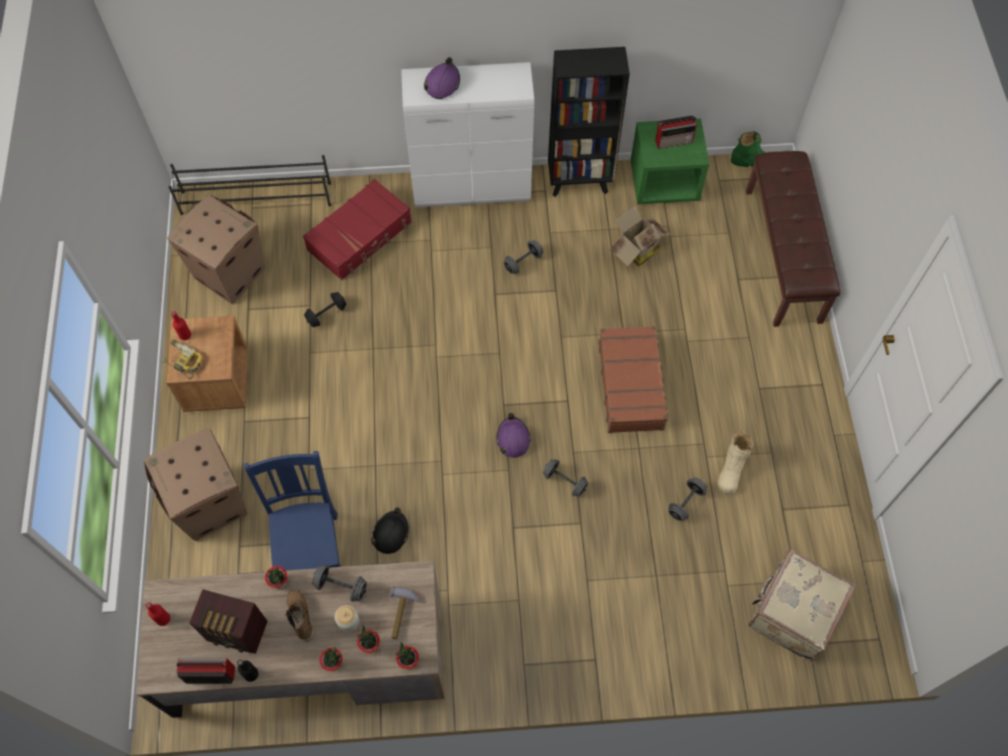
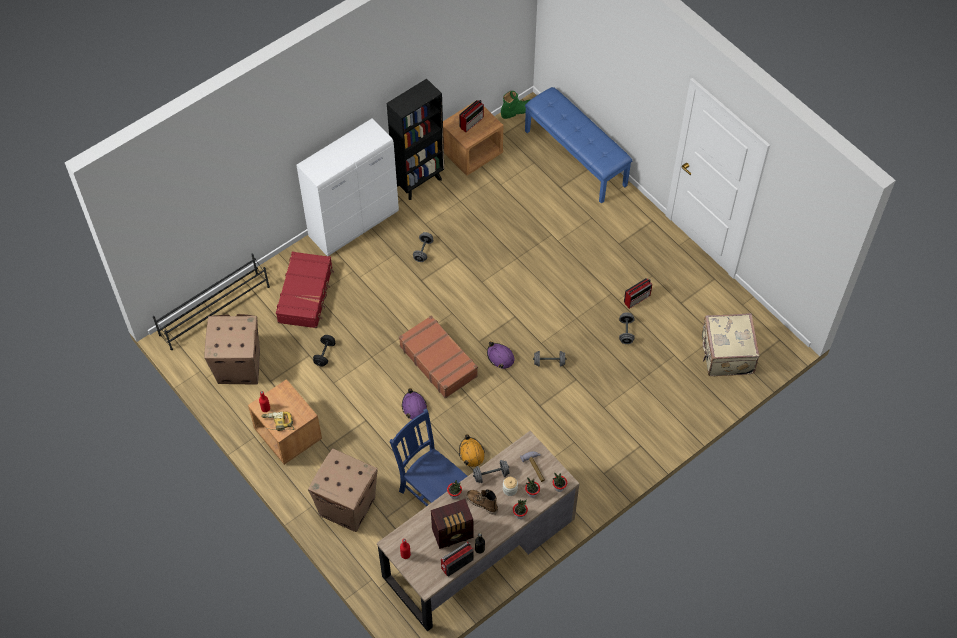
camera: 35 degrees left, 5 degrees down
black hard hat [371,507,409,554] -> orange hard hat [459,434,485,467]
purple hard hat [424,57,460,99] -> purple hard hat moved to [402,388,427,419]
brown suitcase [599,326,669,433] -> brown suitcase moved to [399,315,478,399]
cardboard box [610,206,671,267] -> none
green nightstand [630,119,710,204] -> brown nightstand [443,102,504,176]
beige boot [717,431,753,495] -> radio [624,278,652,309]
brown bench [746,151,840,327] -> blue bench [525,87,632,203]

